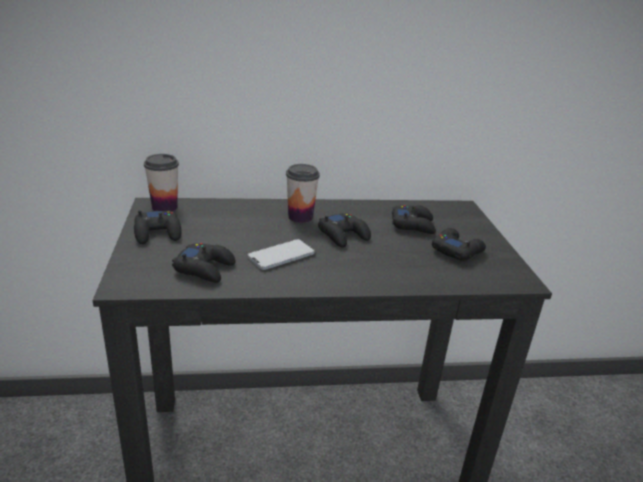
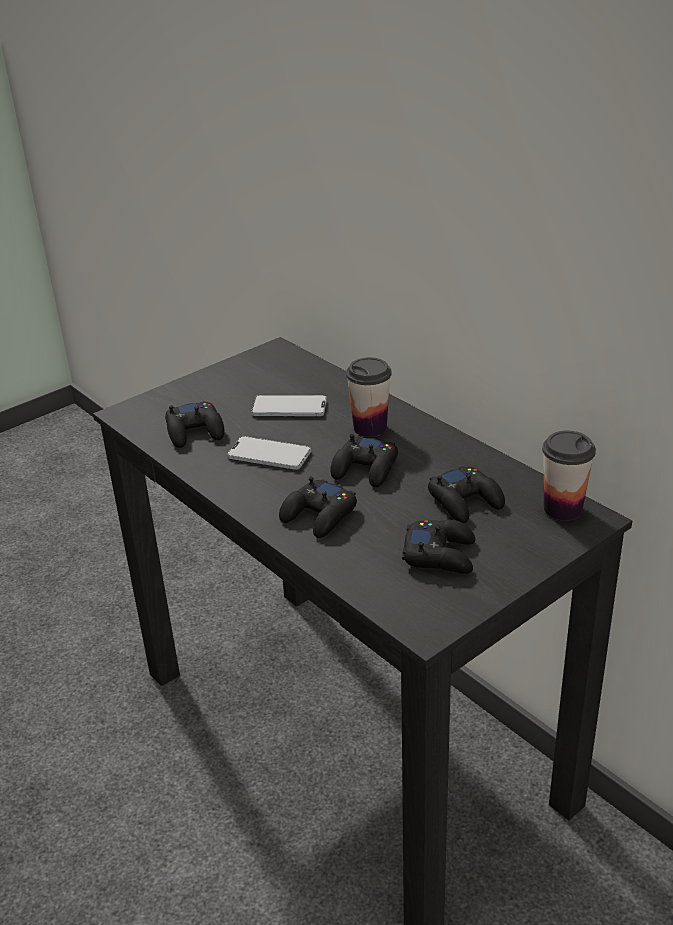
camera: 60 degrees right, 5 degrees up
black game controller [134,210,182,244] -> black game controller moved to [279,477,357,538]
cup [144,154,179,211] -> cup moved to [542,431,596,521]
none -> phone [251,395,327,416]

